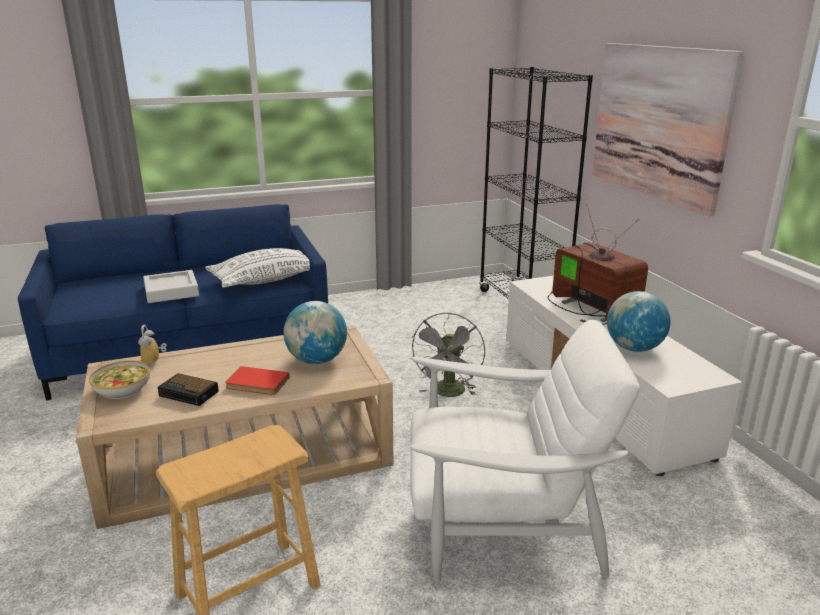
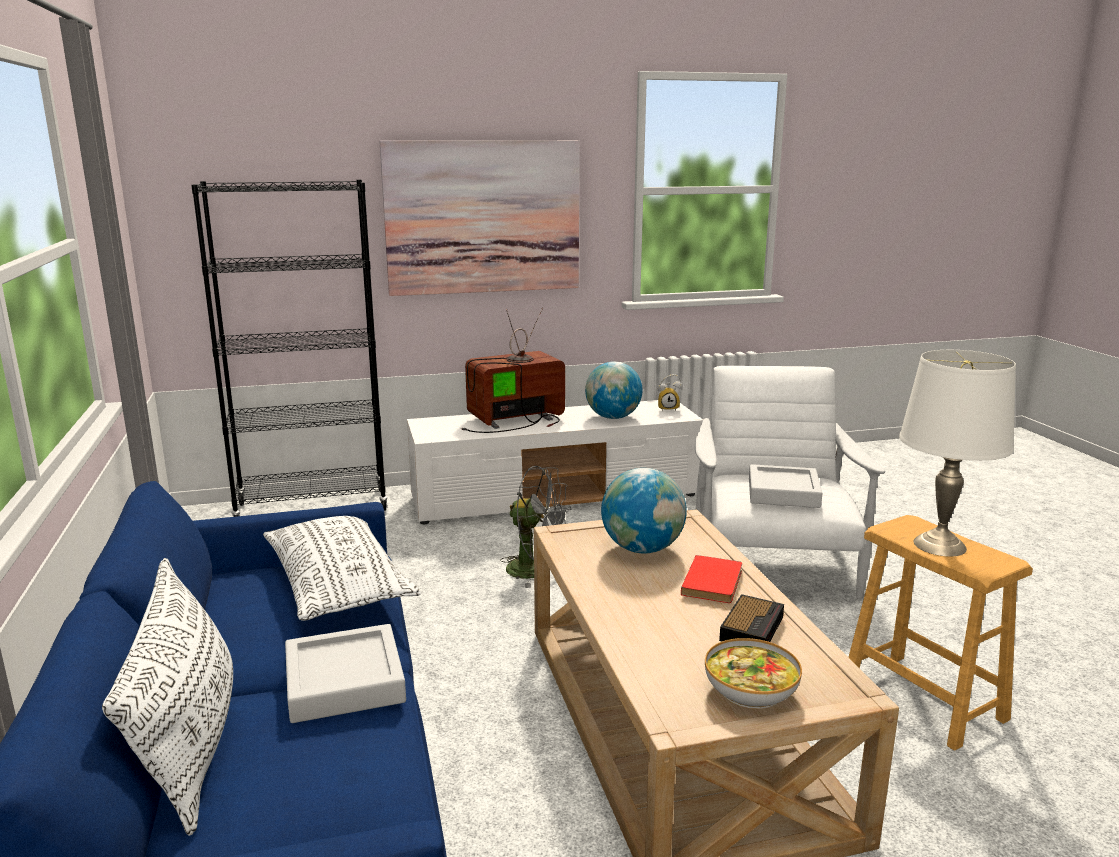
camera: 85 degrees left, 5 degrees down
alarm clock [138,325,167,367] -> alarm clock moved to [658,374,683,412]
none -> white pillow [102,558,233,836]
none -> grey tray [749,464,822,508]
none -> white table lamp [899,350,1016,557]

